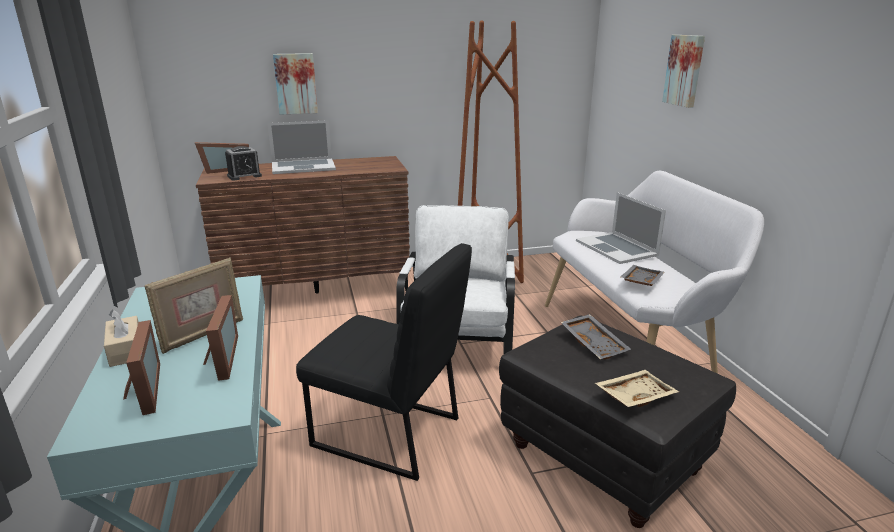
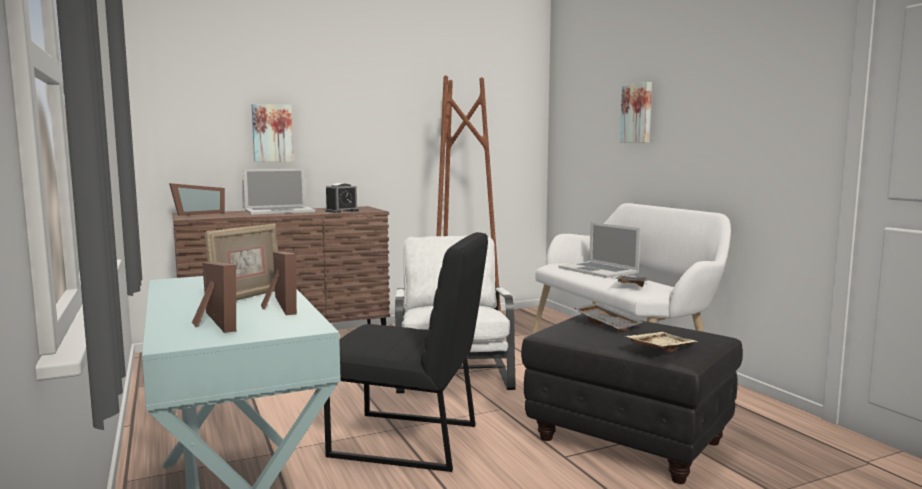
camera: 10 degrees left, 15 degrees down
beige tissue box [104,310,139,367] -> none
alarm clock [225,146,262,181] -> alarm clock moved to [325,183,359,213]

